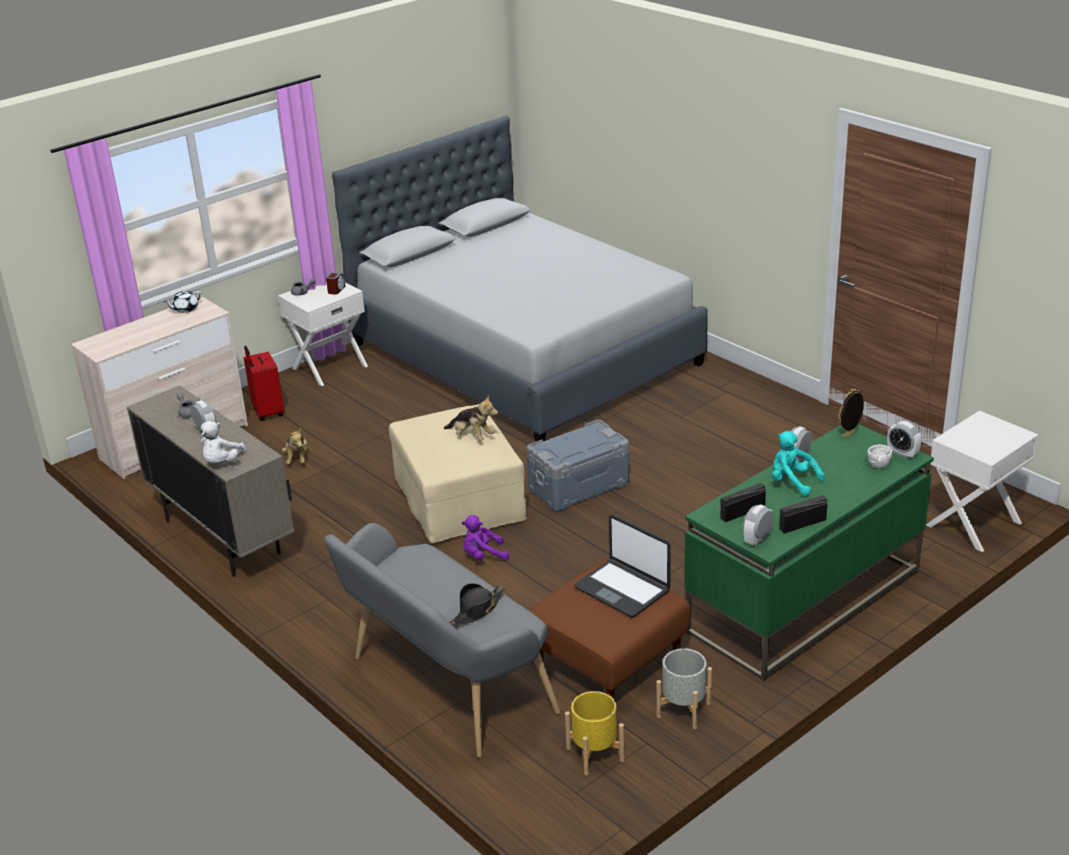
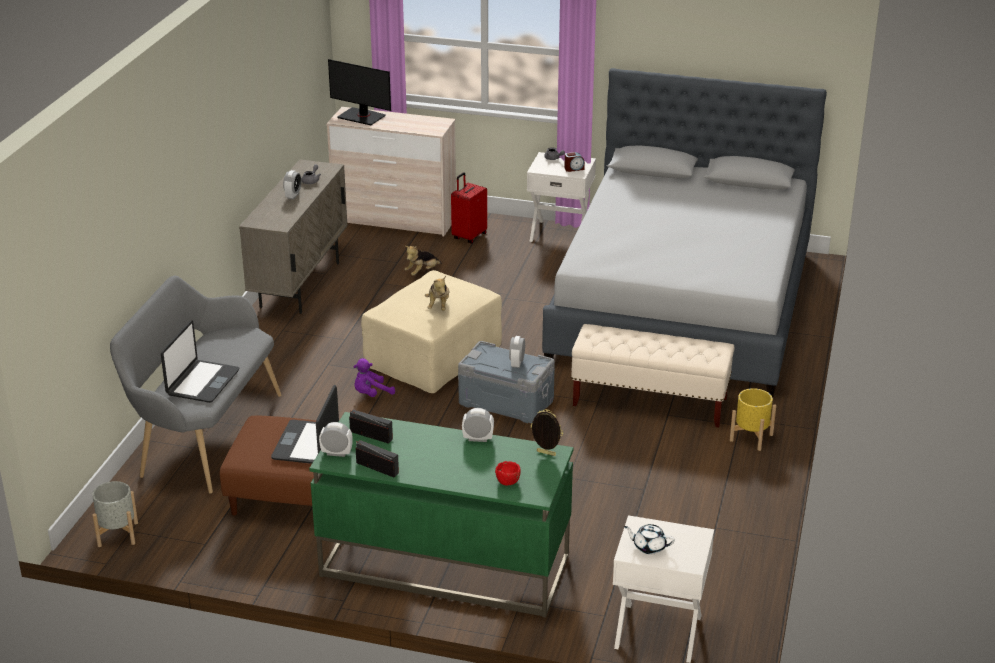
camera: 55 degrees right, 0 degrees up
white teapot [164,290,202,313] -> white teapot moved to [624,524,675,554]
white plush toy [201,421,246,463] -> none
black hat [449,583,505,626] -> laptop [161,321,239,403]
purple plush toy [461,515,509,561] -> purple plush toy turned 75 degrees counterclockwise [353,358,395,397]
yellow planter [565,691,625,775] -> yellow planter moved to [730,388,776,451]
grey planter [656,648,712,729] -> grey planter moved to [92,481,138,547]
turquoise plush toy [772,431,825,496] -> none
white bowl [867,444,893,469] -> red bowl [495,461,521,486]
alarm clock [887,421,921,459] -> alarm clock moved to [509,336,525,368]
none -> monitor [328,59,391,125]
none -> beige bench [571,324,734,428]

